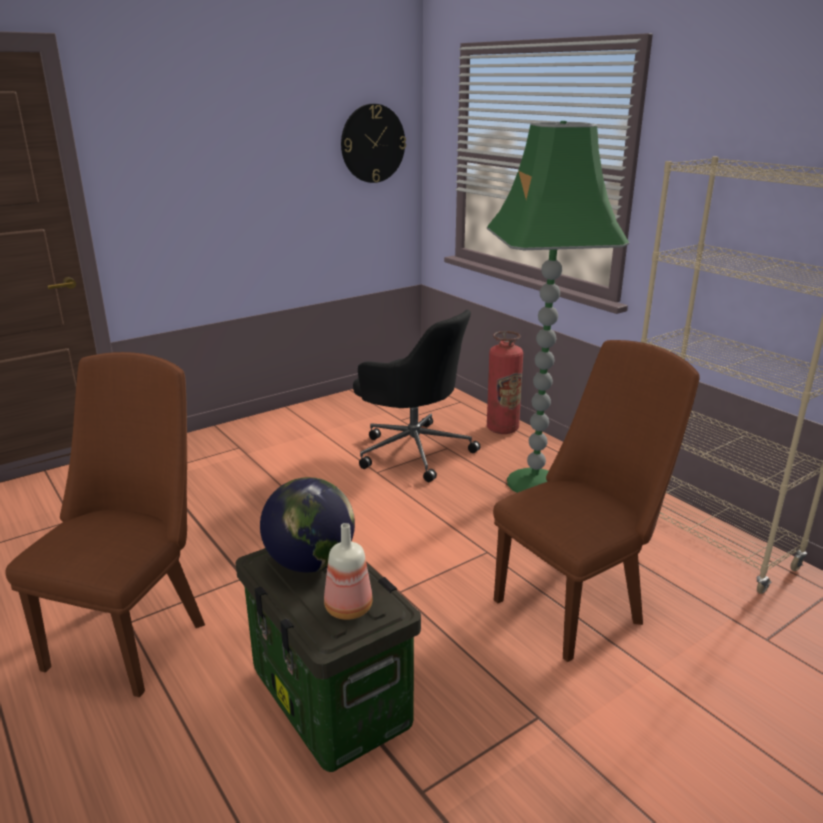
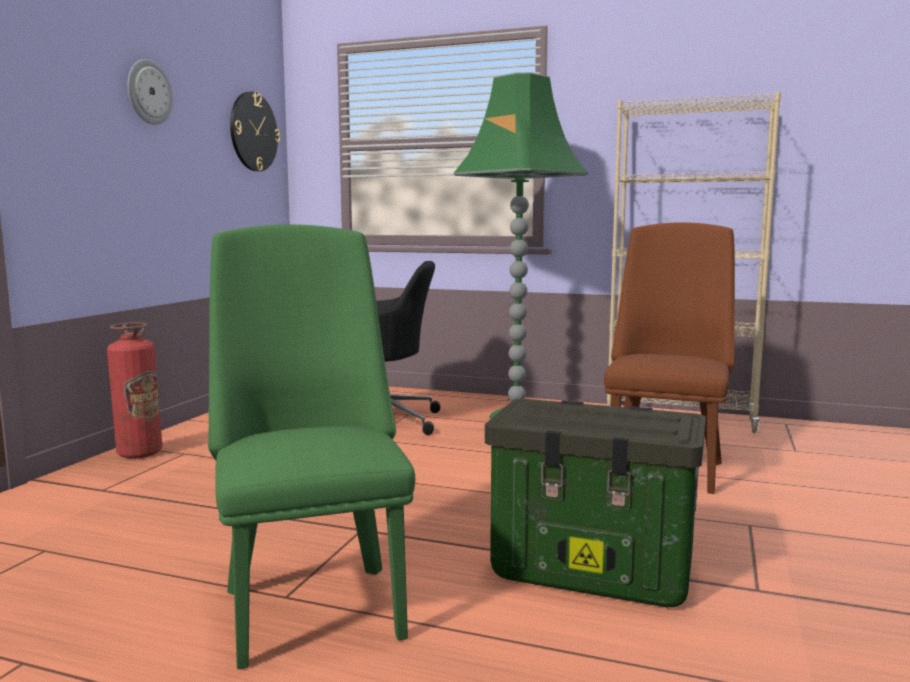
camera: 35 degrees left, 15 degrees down
brown chair [5,352,205,697] -> green chair [208,224,415,669]
globe [260,477,355,572] -> none
bottle [324,523,373,620] -> none
fire extinguisher [487,331,523,434] -> fire extinguisher moved to [107,322,162,459]
none -> wall clock [128,59,173,125]

